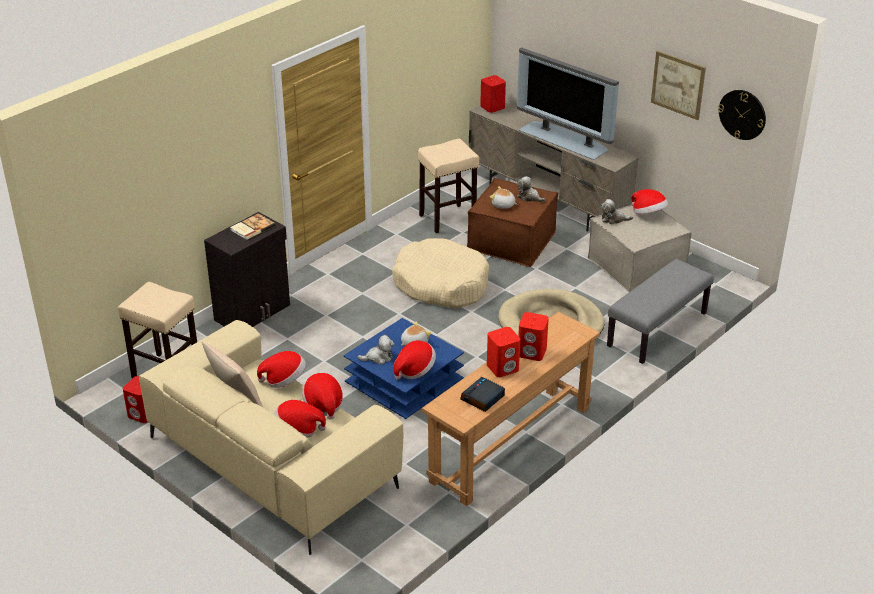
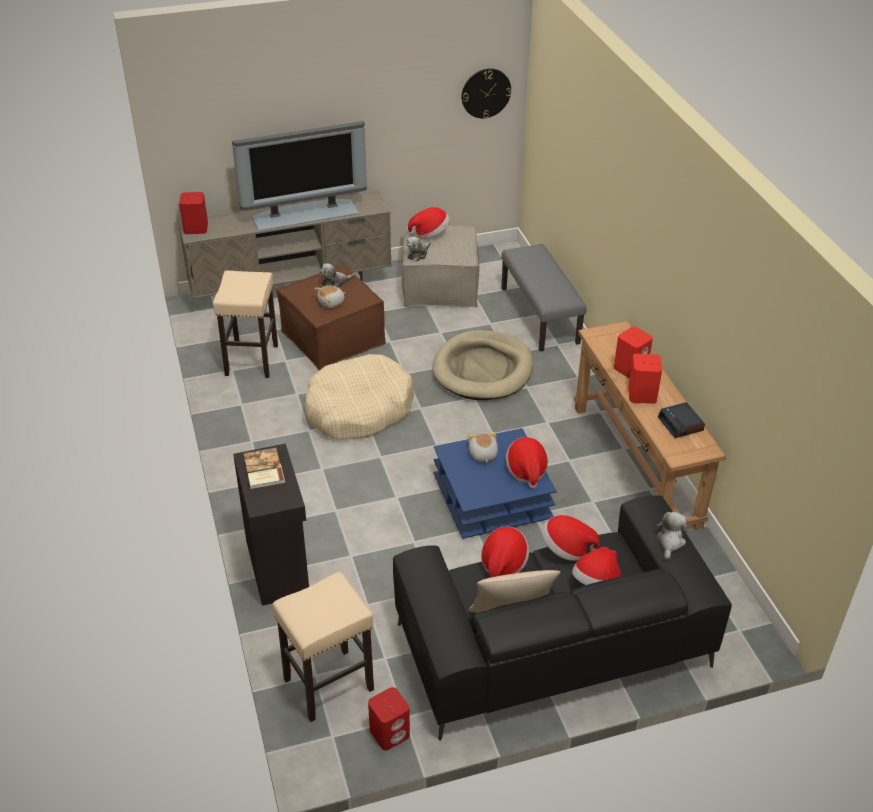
camera: 60 degrees left, 5 degrees up
beige sofa [139,320,403,555] -> black sofa [393,495,732,741]
plush toy [358,335,394,365] -> plush toy moved to [656,512,687,560]
picture [651,51,706,120] -> none

